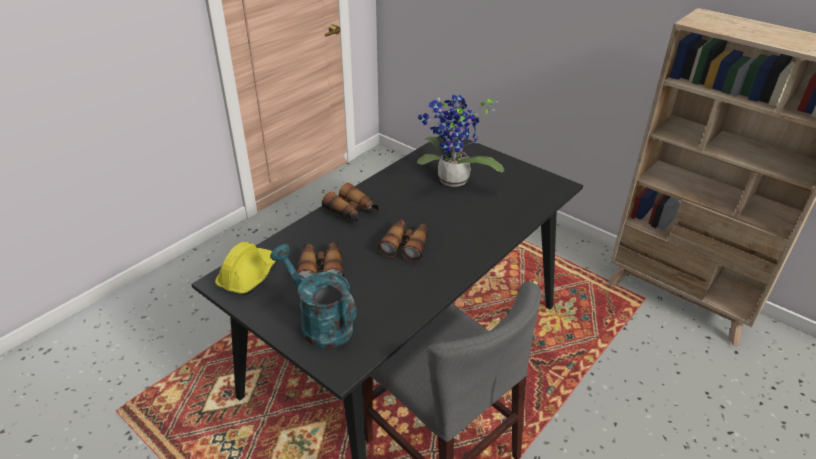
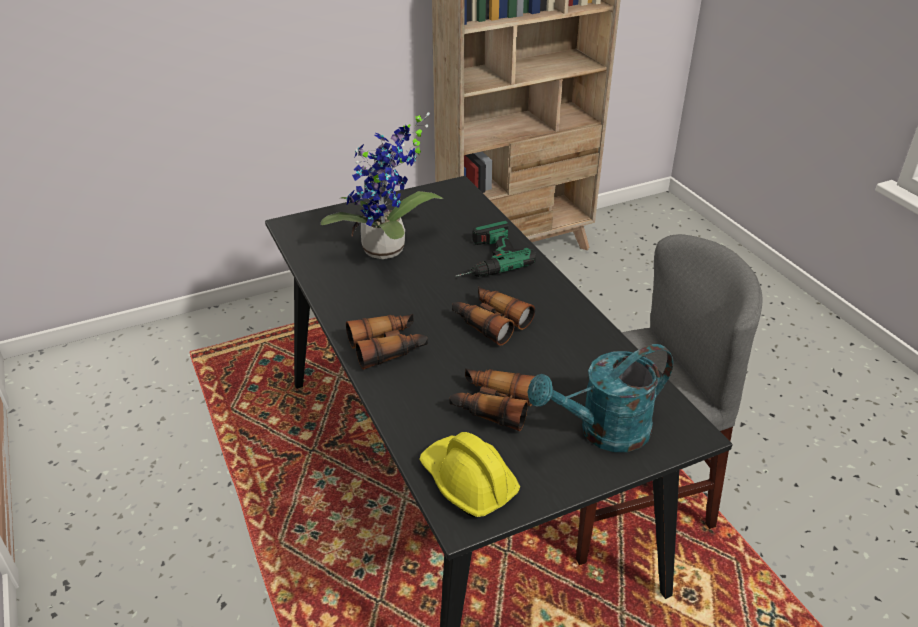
camera: 65 degrees left, 0 degrees up
none -> power drill [455,220,536,277]

